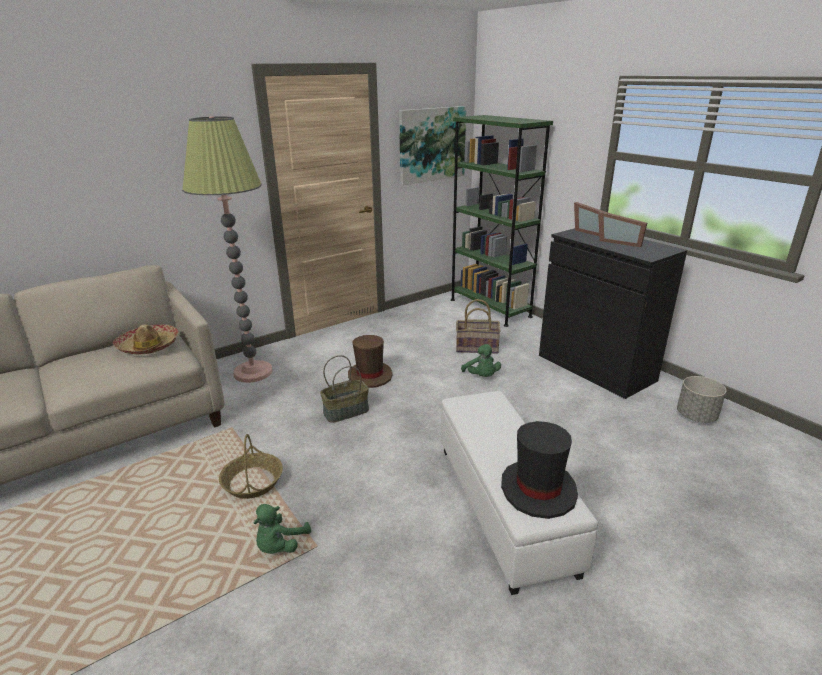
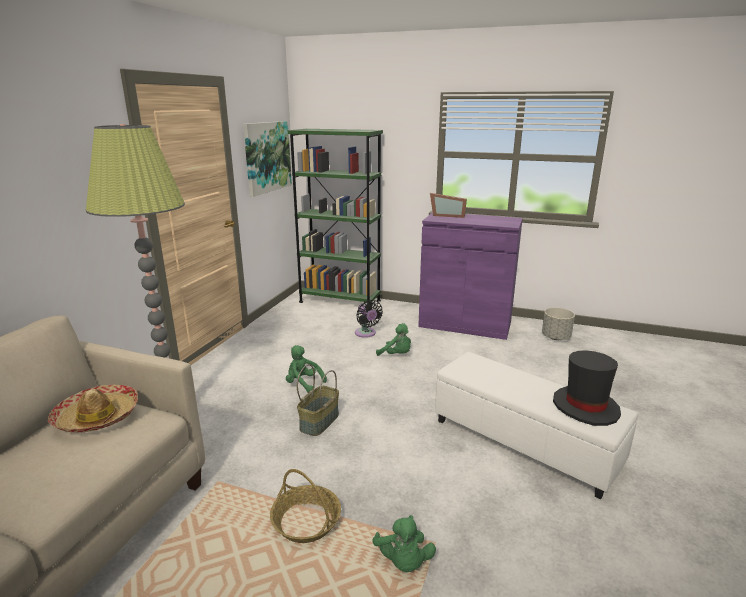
camera: 35 degrees left, 5 degrees down
brown hat [348,335,392,388] -> green plush toy [286,345,327,393]
basket [456,299,501,354] -> black fan [355,300,383,338]
black cabinet [539,228,687,399] -> purple cabinet [418,212,523,340]
picture frame [598,211,647,247] -> none

